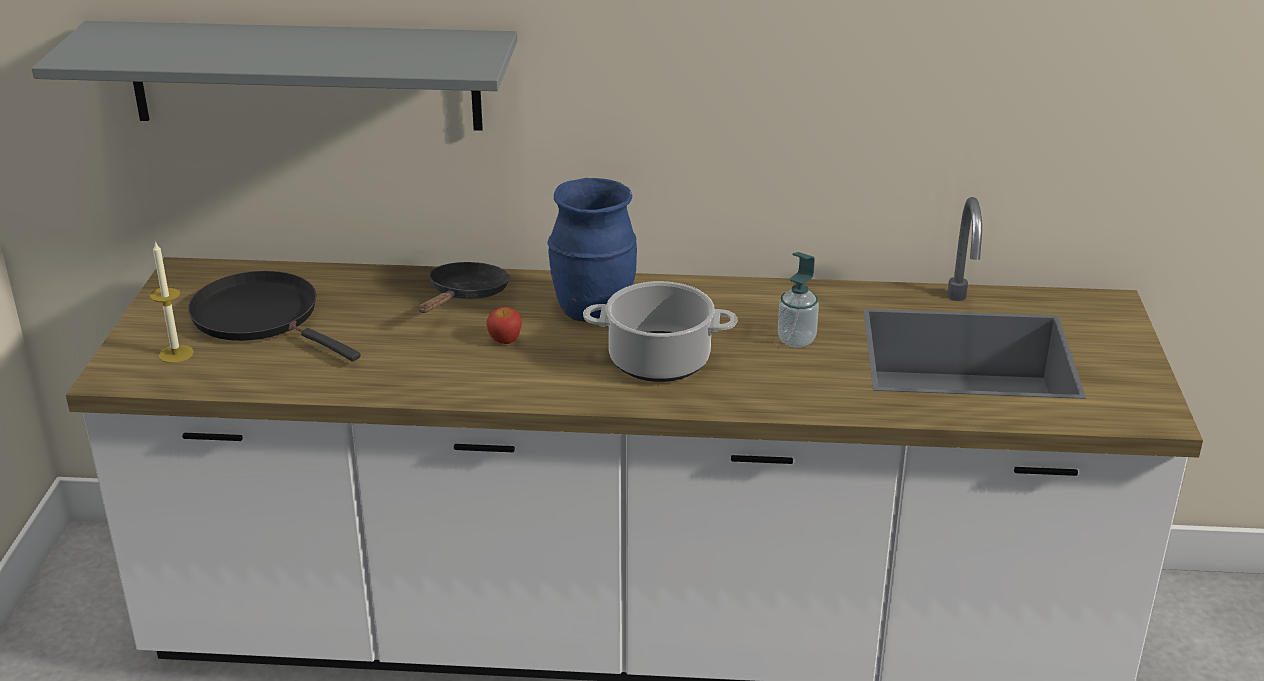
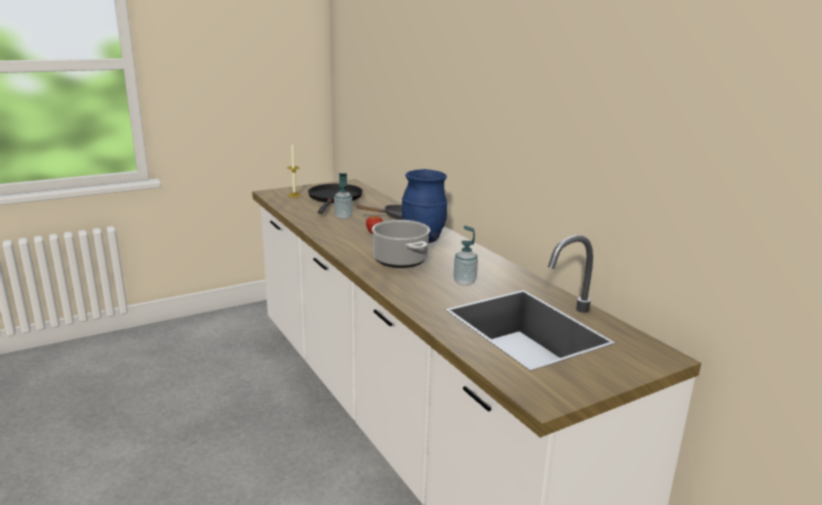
camera: 55 degrees right, 10 degrees down
grey shelf [32,21,517,131] -> none
none -> soap dispenser [334,173,352,219]

